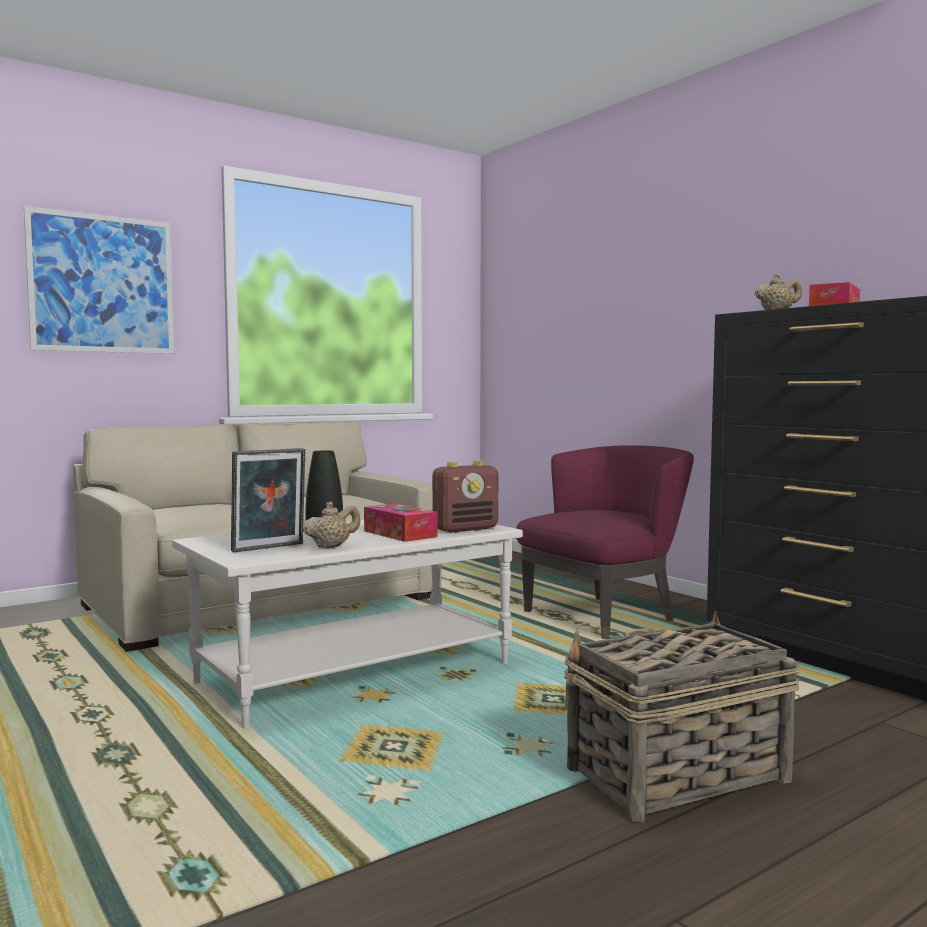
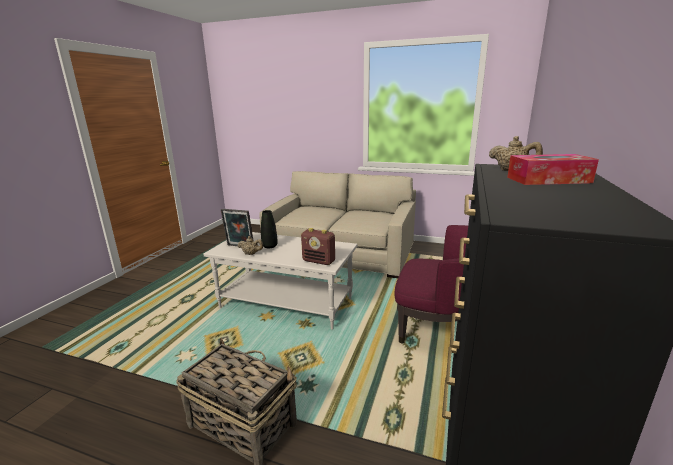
camera: 55 degrees right, 15 degrees up
picture [24,206,174,354] -> none
tissue box [364,504,438,542] -> none

